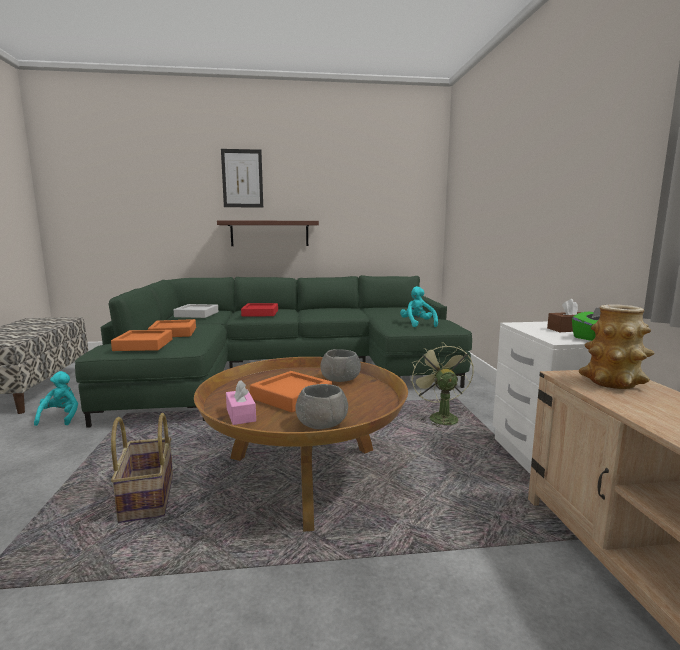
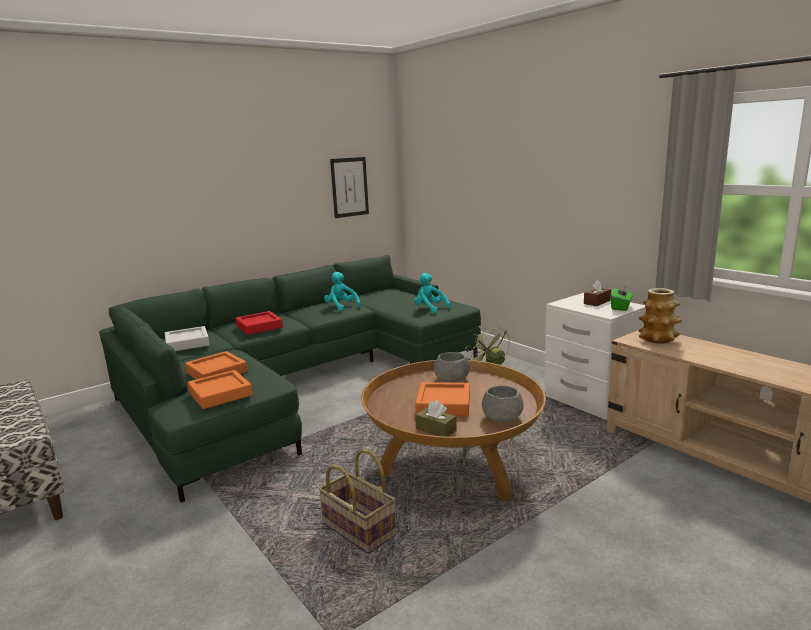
camera: 30 degrees left, 5 degrees up
turquoise plush toy [34,371,78,426] -> turquoise plush toy moved to [324,272,361,311]
shelf [217,220,319,246] -> none
picture [221,149,263,208] -> picture moved to [330,157,369,218]
pink tissue box [226,380,256,425] -> brown tissue box [415,400,457,437]

